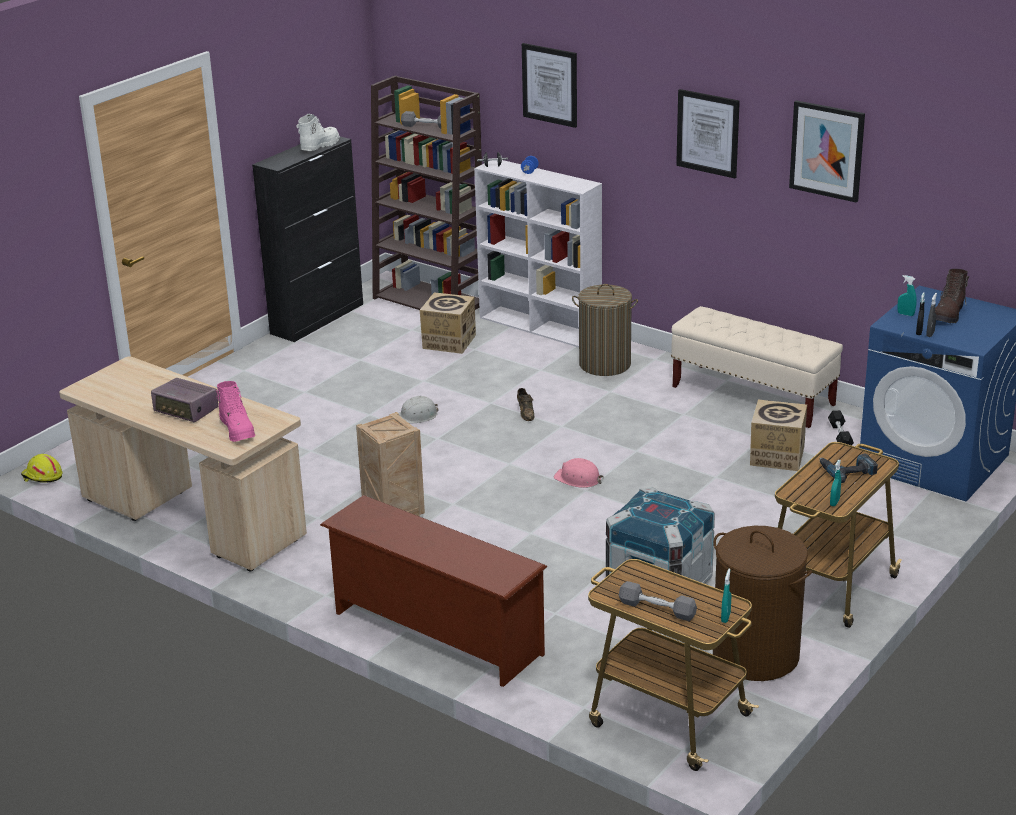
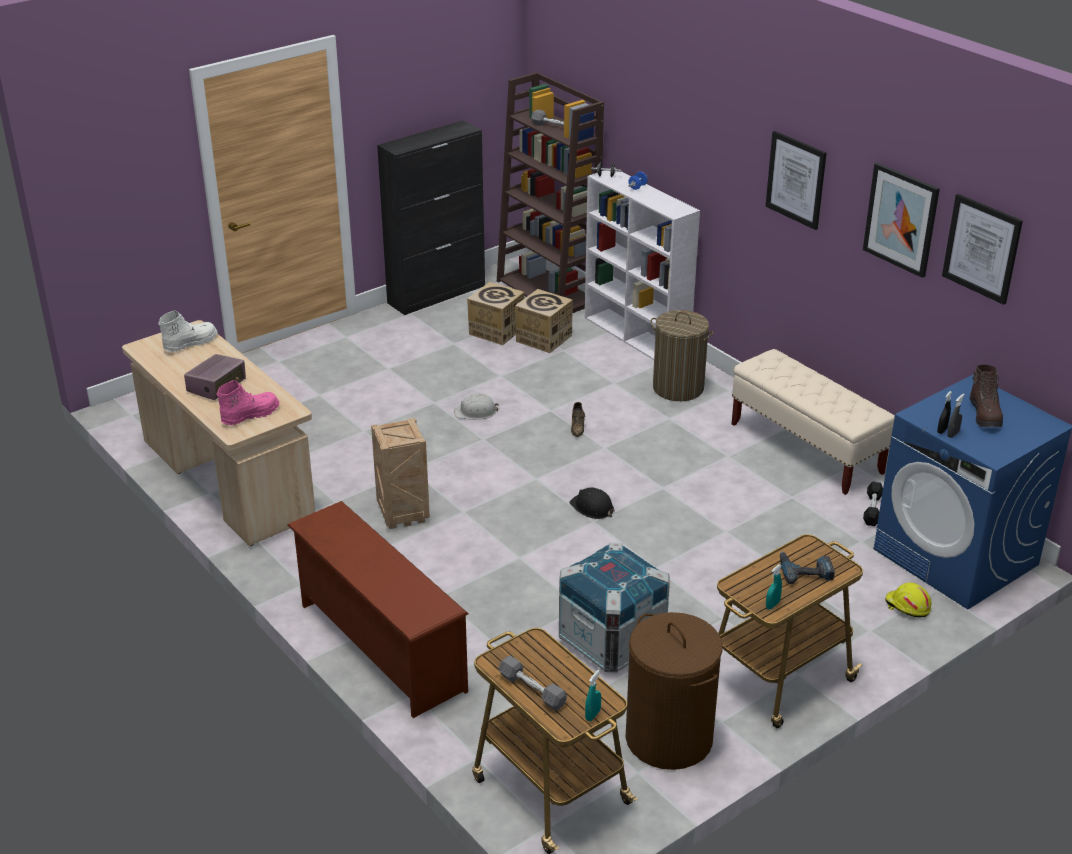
camera: 15 degrees right, 5 degrees up
yellow hard hat [21,454,62,482] -> yellow hard hat moved to [885,583,931,618]
radio [151,378,218,422] -> radio turned 105 degrees counterclockwise [184,354,246,400]
pink boot [216,381,255,442] -> pink boot turned 120 degrees counterclockwise [217,380,279,425]
white boot [296,114,340,151] -> white boot moved to [159,310,217,352]
picture [522,43,577,128] -> picture moved to [942,194,1023,305]
pink hard hat [554,458,604,488] -> black hard hat [569,487,615,519]
cardboard box [750,400,807,471] -> cardboard box moved to [467,282,524,345]
turquoise spray bottle [897,275,917,316] -> none
brown boot [935,269,969,323] -> brown boot turned 45 degrees counterclockwise [970,364,1003,427]

